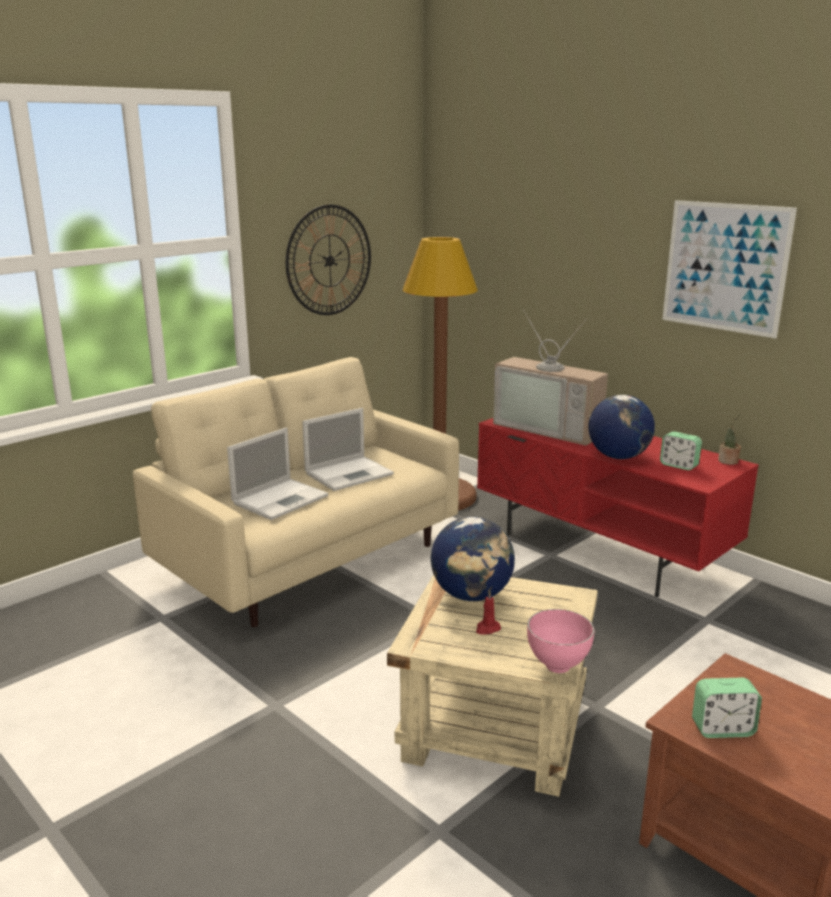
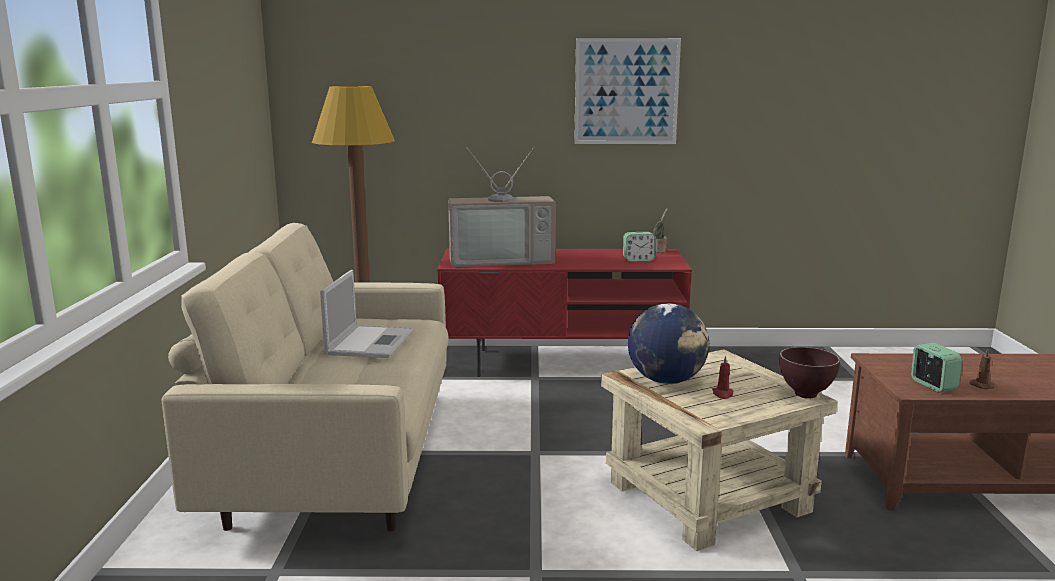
camera: 45 degrees left, 5 degrees down
laptop [227,427,328,520] -> none
wall clock [286,205,371,315] -> none
pink bowl [527,609,594,673] -> brown bowl [779,347,840,399]
globe [588,395,655,459] -> none
alarm clock [692,677,762,738] -> alarm clock turned 60 degrees counterclockwise [911,343,962,392]
none -> brown candle [969,348,995,389]

